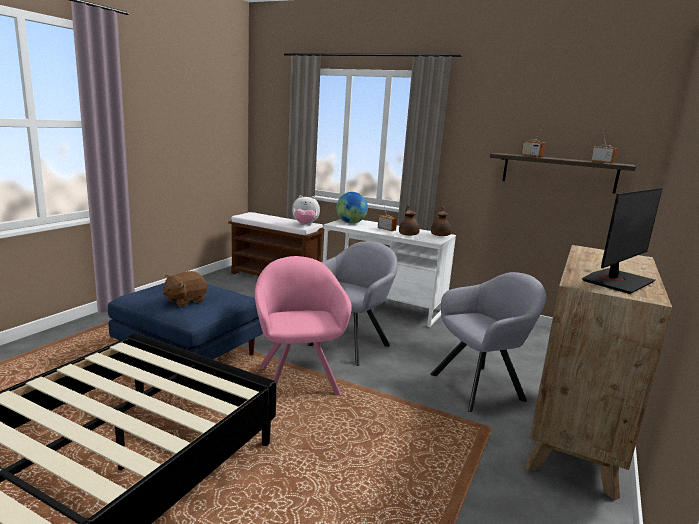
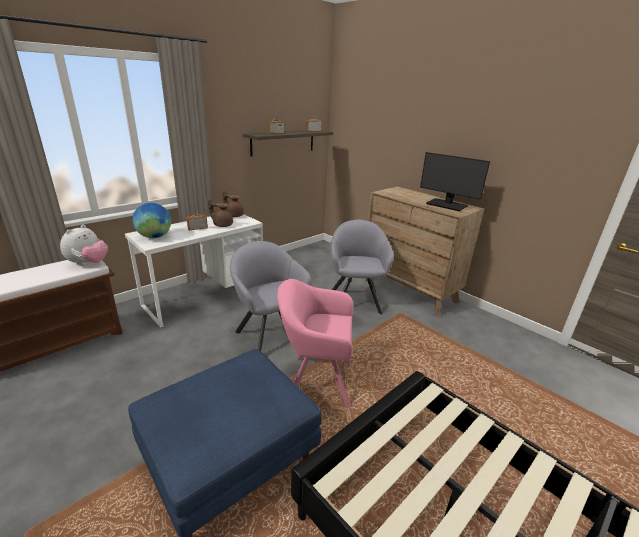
camera: 70 degrees left, 10 degrees up
brown plush toy [163,271,207,307] -> none
monitor [582,188,663,294] -> monitor turned 150 degrees clockwise [420,152,490,211]

